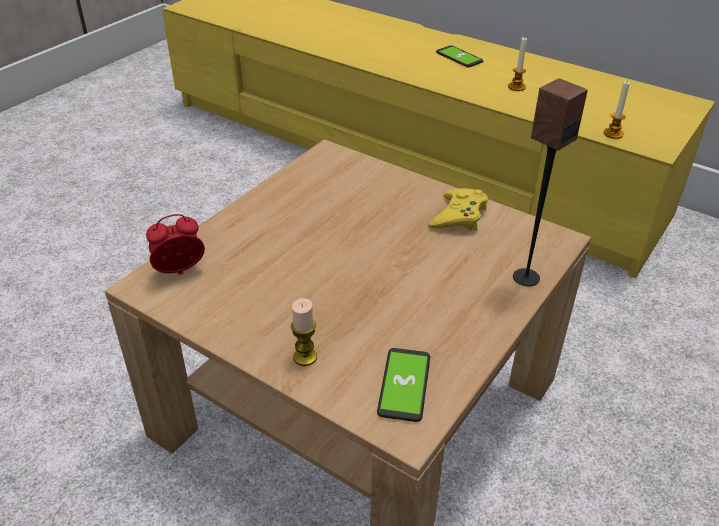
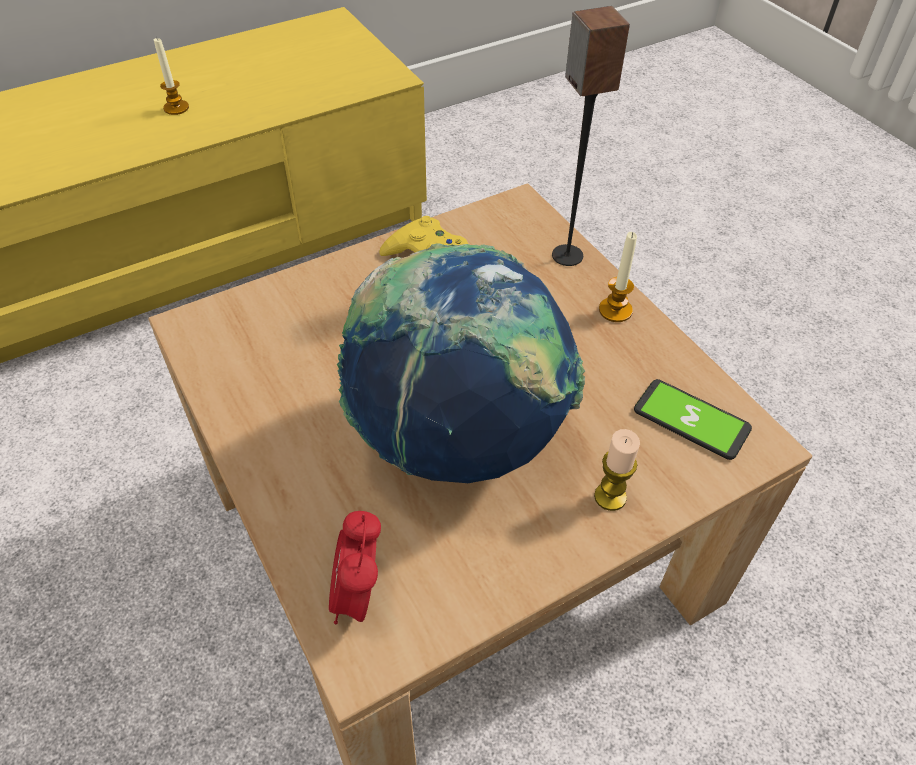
camera: 65 degrees left, 10 degrees up
phone [436,45,483,68] -> none
candle [604,80,630,139] -> candle moved to [599,232,637,322]
none -> globe [337,243,585,483]

